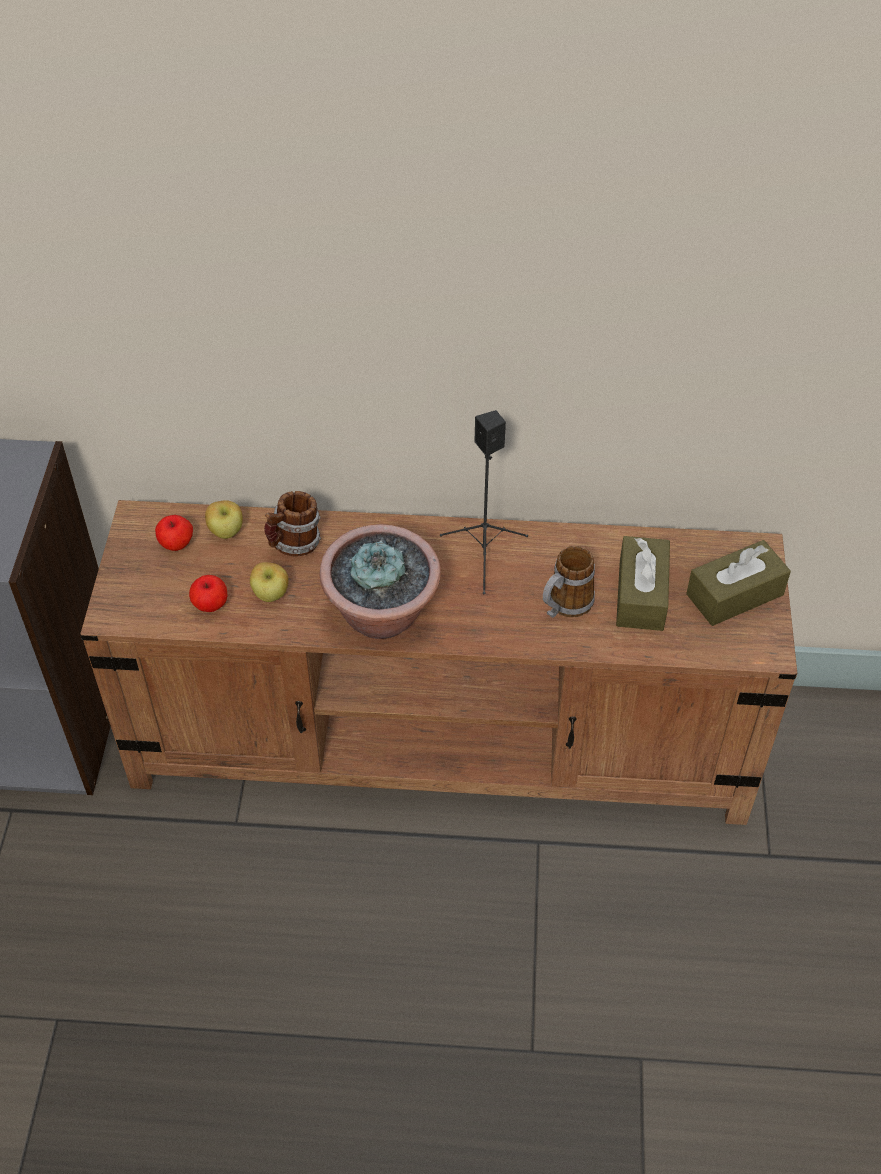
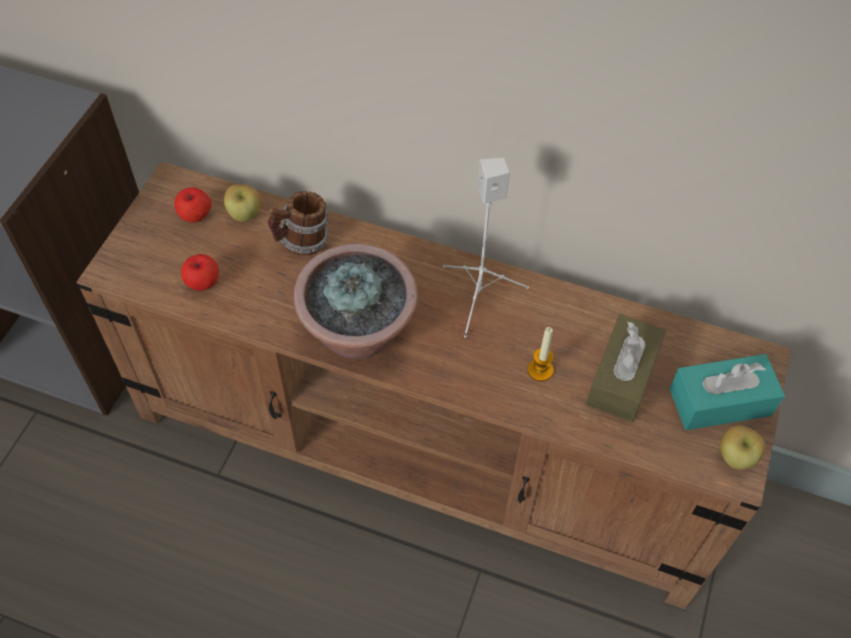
camera: 15 degrees right, 5 degrees up
apple [250,562,288,602] -> apple moved to [720,425,765,469]
black speaker [440,410,528,594] -> white speaker [443,158,529,338]
mug [543,546,595,618] -> candle [528,327,553,381]
brown tissue box [686,540,791,626] -> turquoise tissue box [669,354,785,430]

